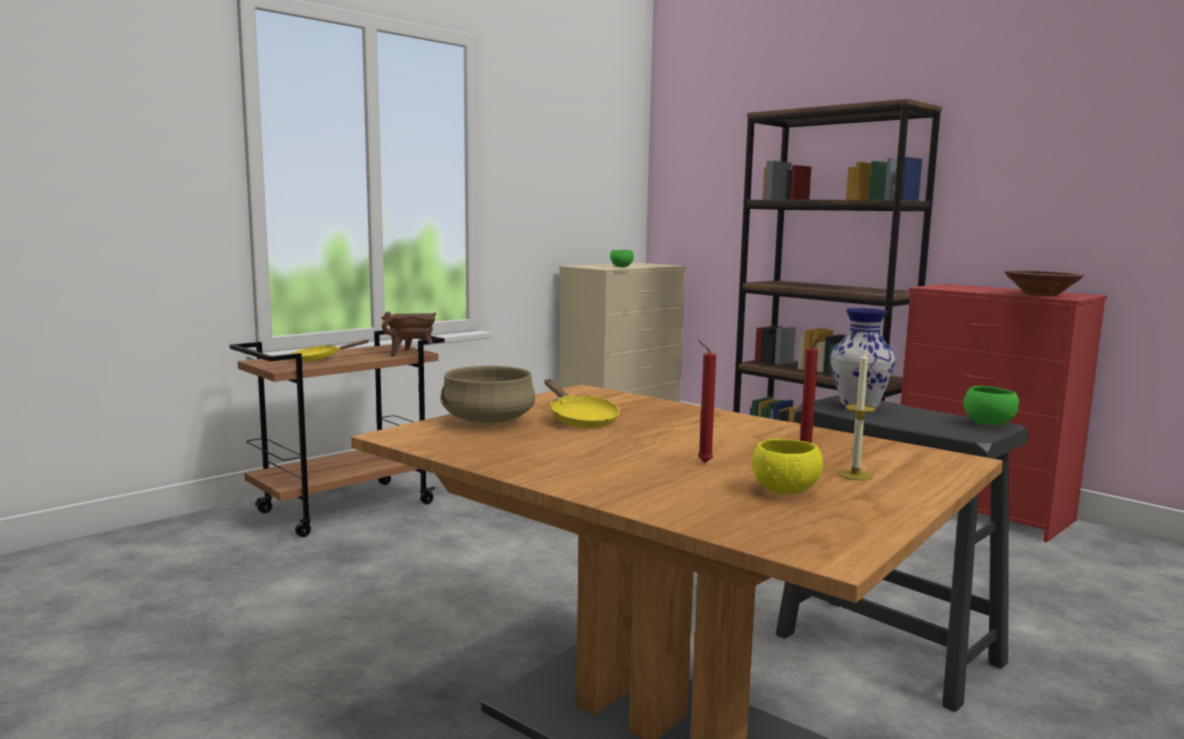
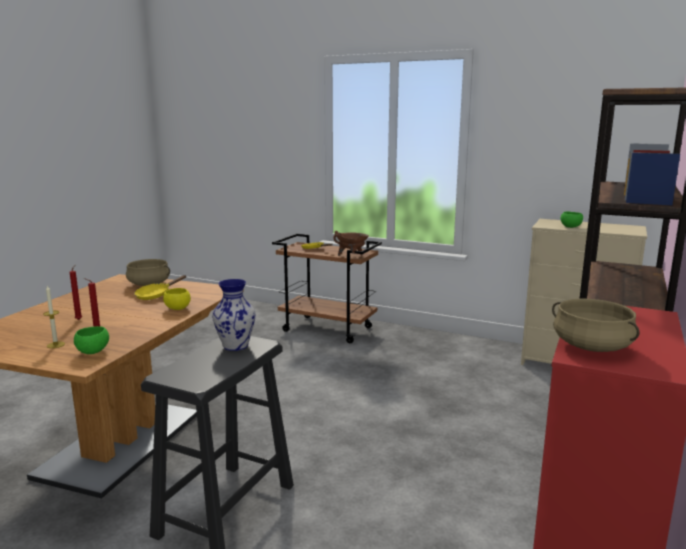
camera: 70 degrees right, 5 degrees up
yellow bowl [752,439,823,495] -> yellow bowl moved to [163,288,191,310]
green bowl [963,386,1019,425] -> green bowl moved to [74,326,109,354]
brown bowl [1004,271,1084,296] -> beige cooking pot [552,299,639,352]

